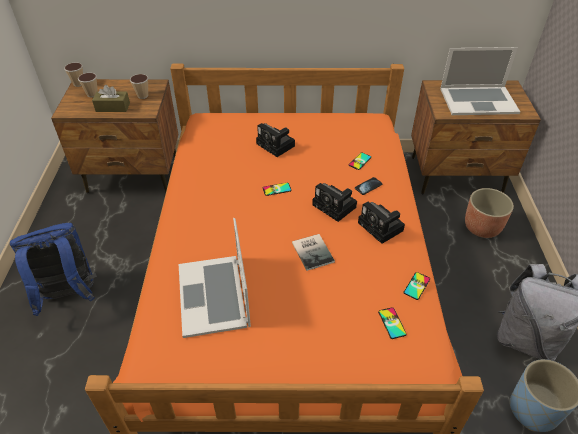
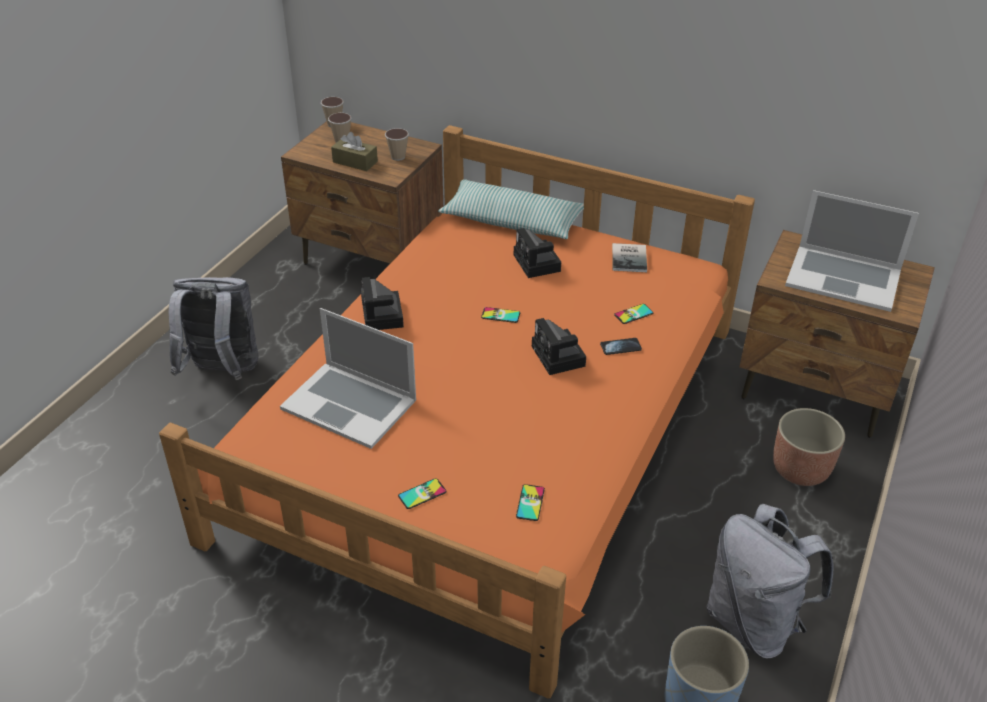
camera: 25 degrees right, 5 degrees down
blue backpack [10,223,97,316] -> grey backpack [169,277,258,380]
laptop [179,218,251,338] -> laptop turned 75 degrees counterclockwise [280,308,416,449]
book [292,234,335,271] -> book moved to [612,243,647,272]
camera [358,202,405,244] -> camera moved to [361,277,404,330]
phone [403,272,430,300] -> phone moved to [398,478,447,509]
none -> pillow [438,179,584,239]

